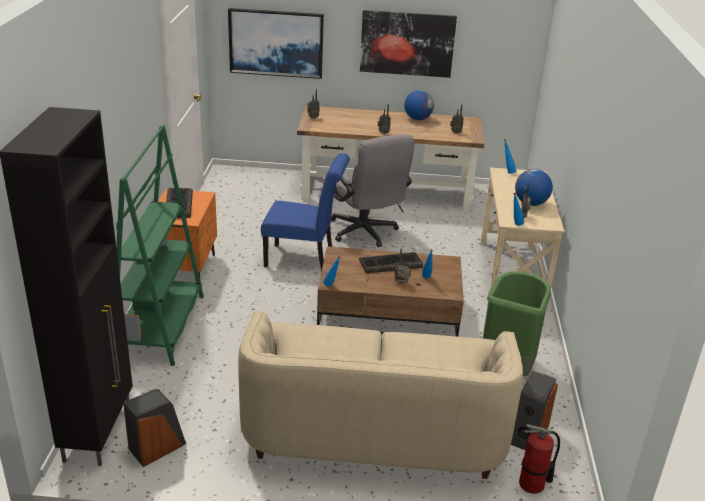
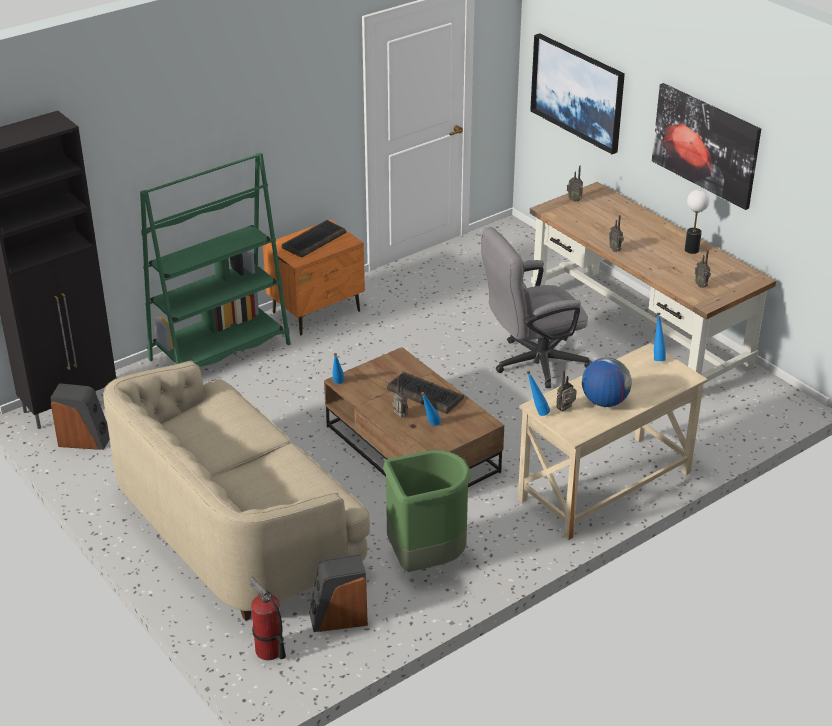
camera: 50 degrees right, 5 degrees up
blue chair [261,153,350,271] -> none
grey office chair [331,134,414,247] -> grey office chair turned 45 degrees clockwise [481,227,592,388]
globe [404,90,434,120] -> table lamp [685,189,709,254]

